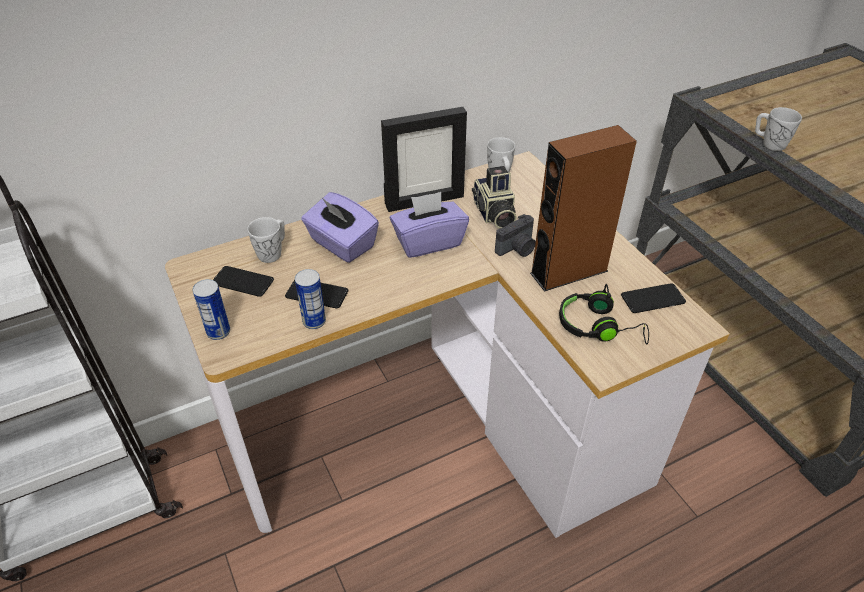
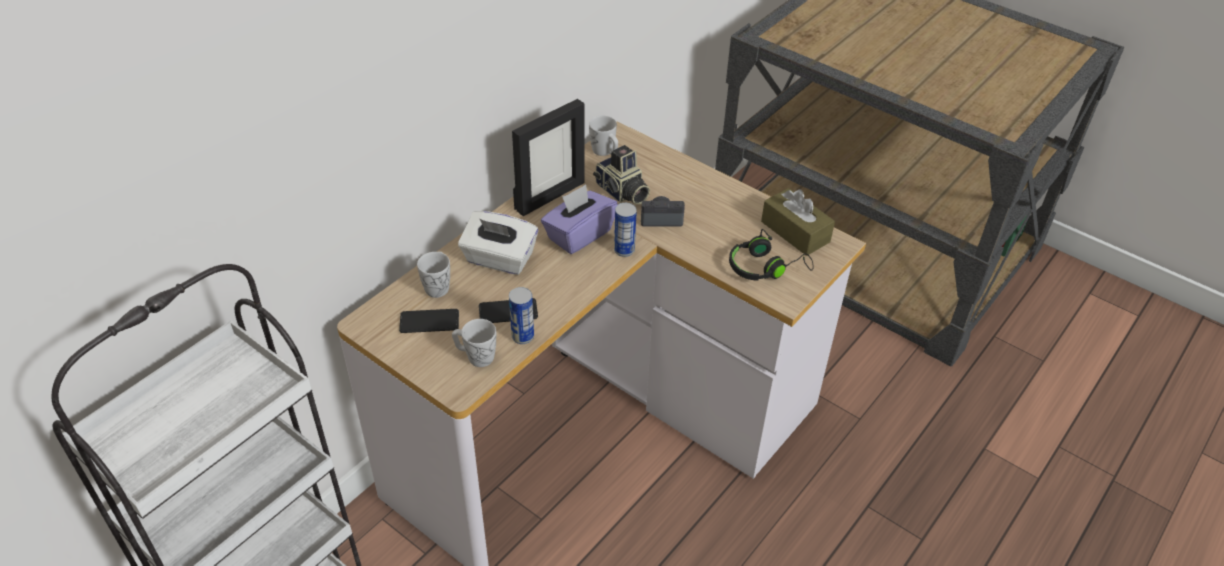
camera: 25 degrees left, 0 degrees up
can [192,279,230,340] -> can moved to [614,203,637,257]
purple tissue box [301,192,379,263] -> white tissue box [458,211,538,275]
camera [495,214,536,257] -> camera turned 120 degrees counterclockwise [641,196,685,227]
brown speaker [530,125,637,292] -> none
phone [621,283,686,313] -> brown tissue box [761,188,835,256]
white mug [755,107,802,151] -> white mug moved to [452,319,496,367]

